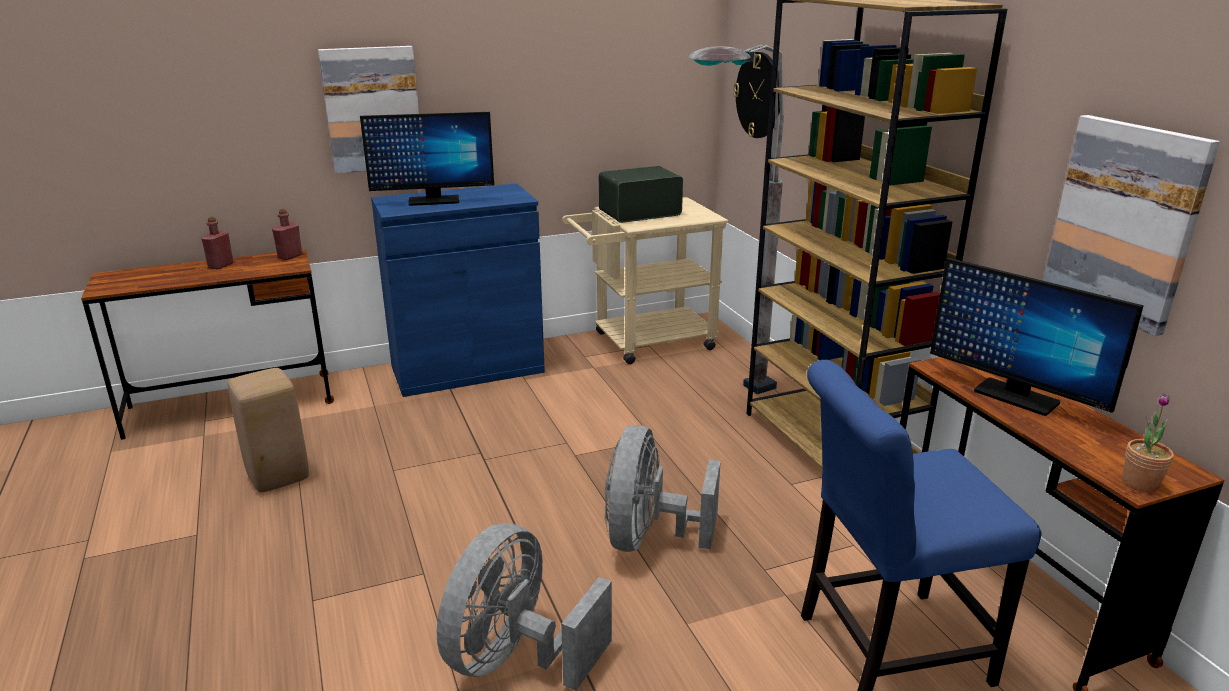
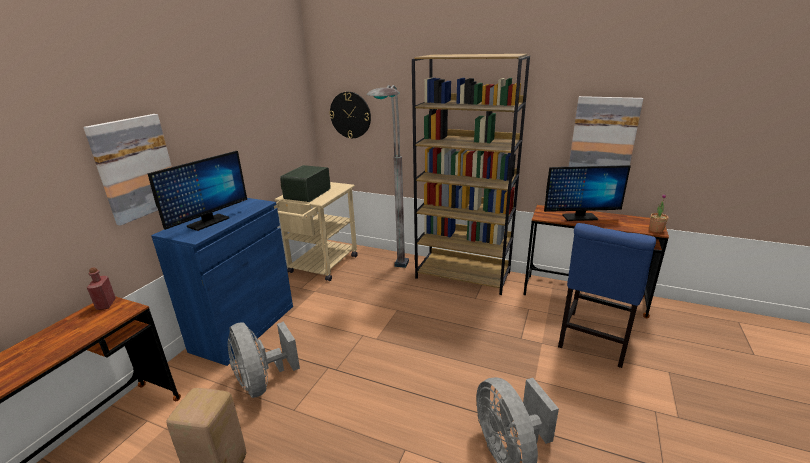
camera: 45 degrees left, 0 degrees up
red bottle [201,217,234,270] -> none
grey fan [605,425,721,552] -> grey fan moved to [228,322,300,398]

